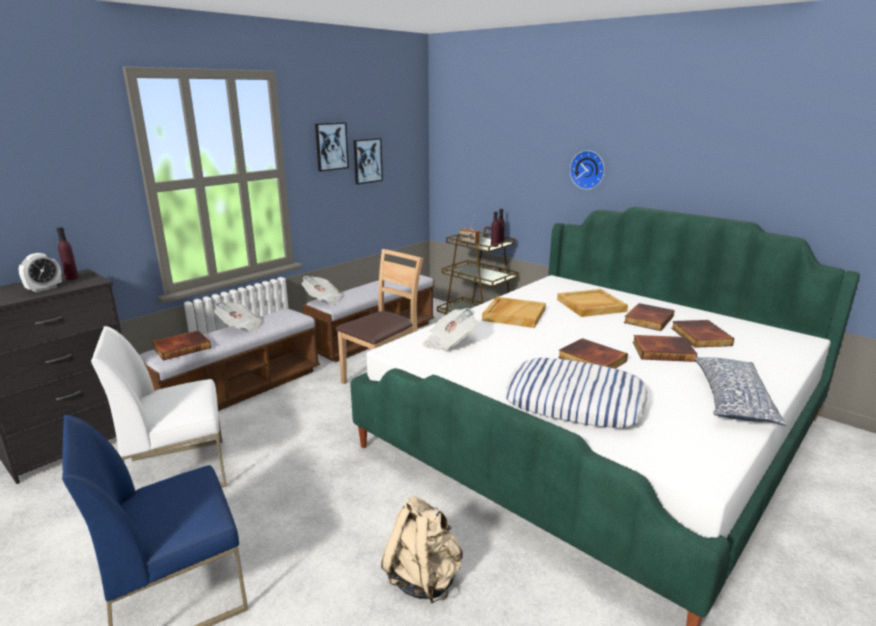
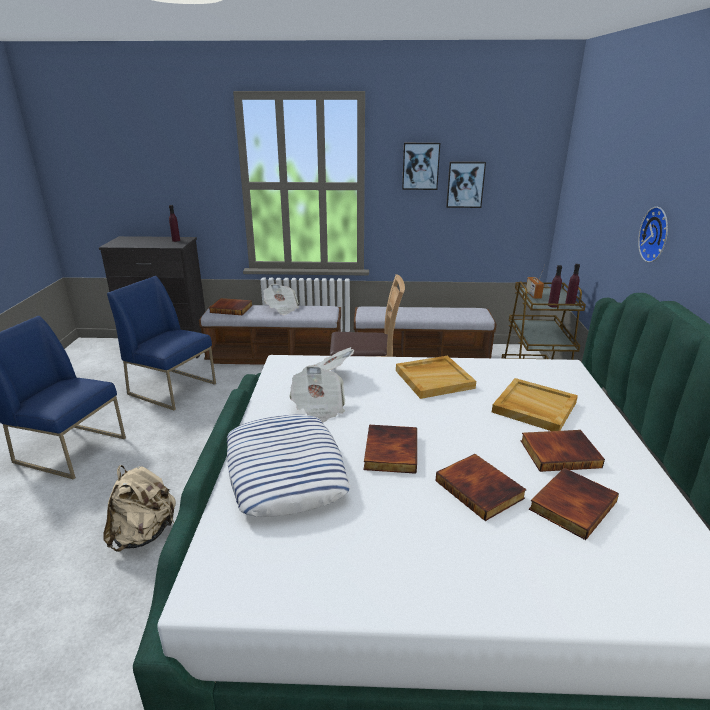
camera: 50 degrees right, 5 degrees up
alarm clock [19,253,62,293] -> none
white chair [91,326,227,487] -> blue chair [107,276,216,410]
newspaper [301,276,342,305] -> newspaper moved to [289,365,345,423]
pillow [694,357,787,426] -> none

